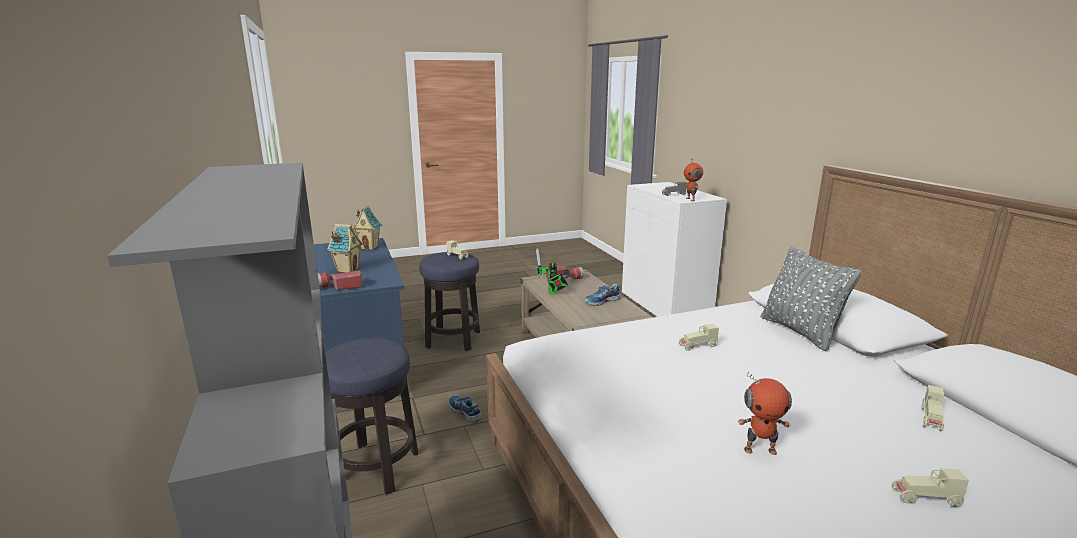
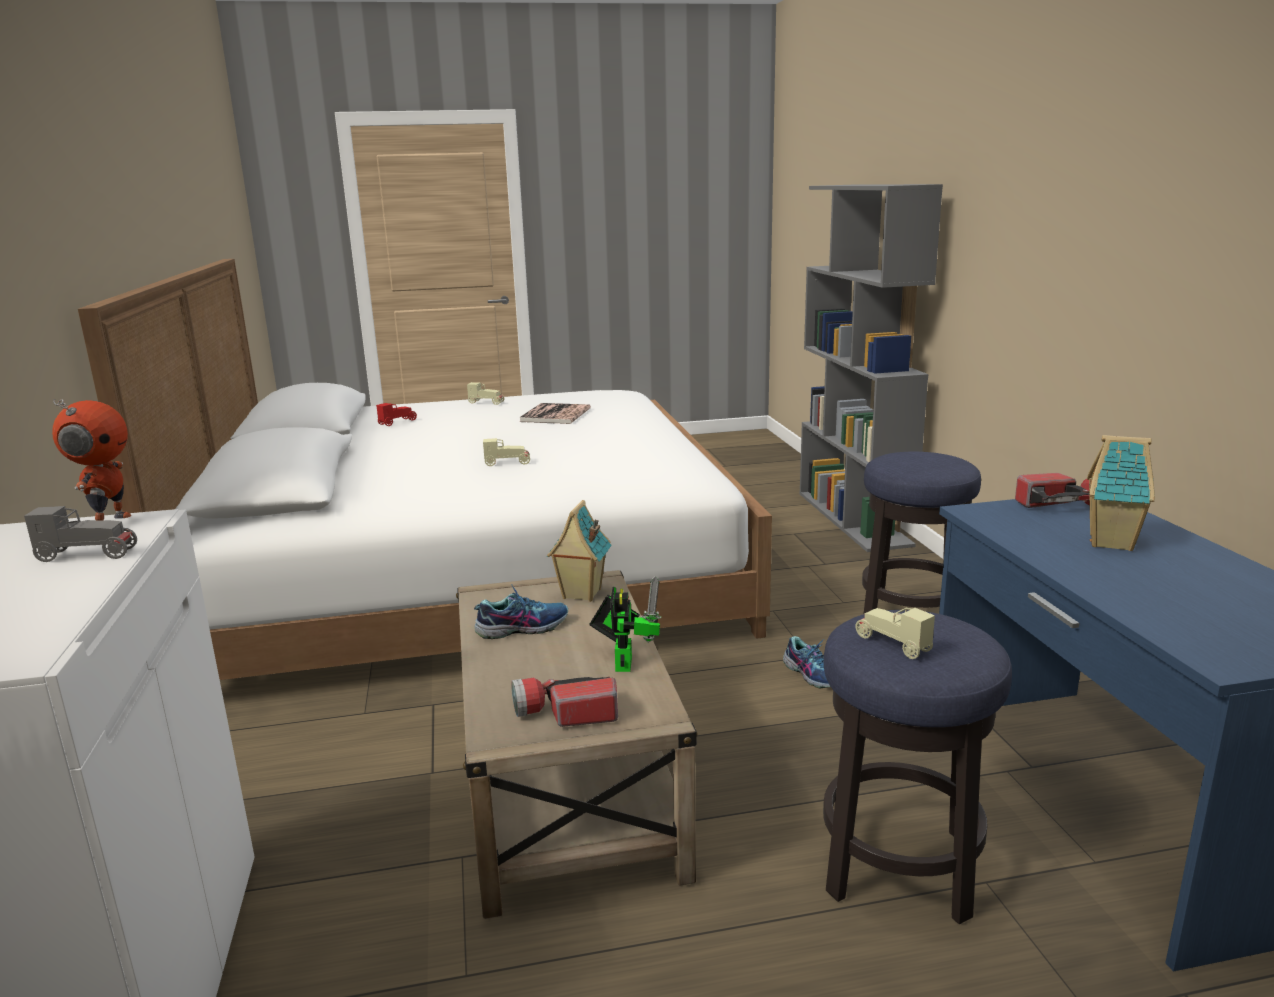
camera: 170 degrees left, 0 degrees up
toy house [352,205,382,250] -> toy house moved to [547,500,612,602]
toy robot [738,372,792,455] -> book [519,403,591,424]
grey pillow [761,247,862,351] -> none
beige toy car [921,385,944,432] -> red toy car [376,403,417,426]

